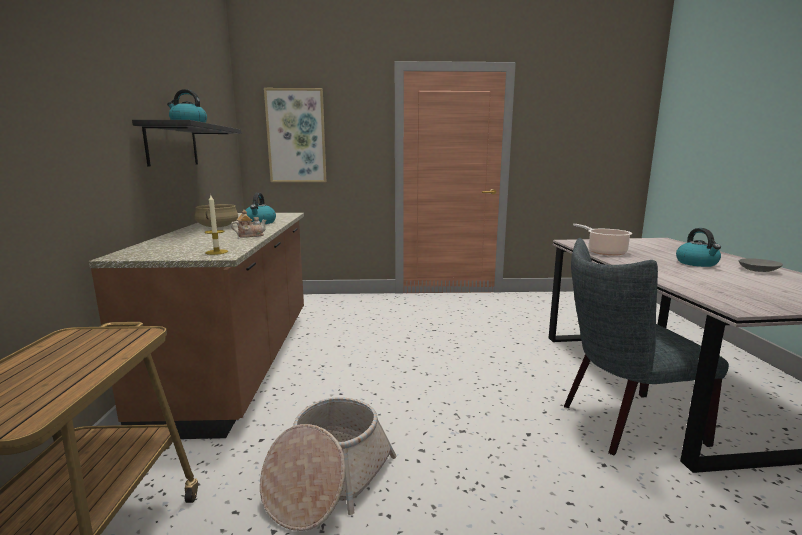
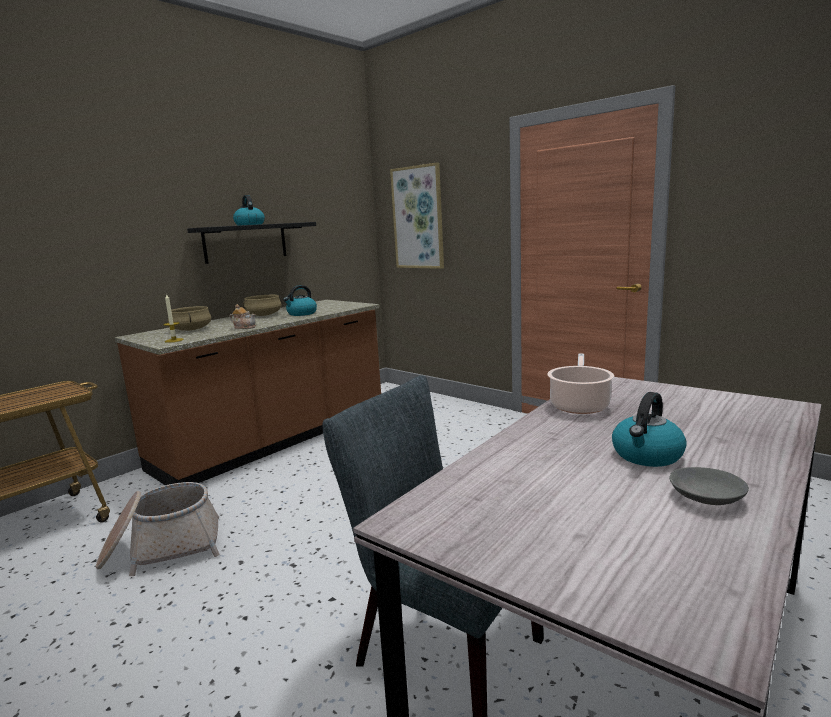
camera: 45 degrees right, 0 degrees up
none -> beige cooking pot [168,306,211,331]

